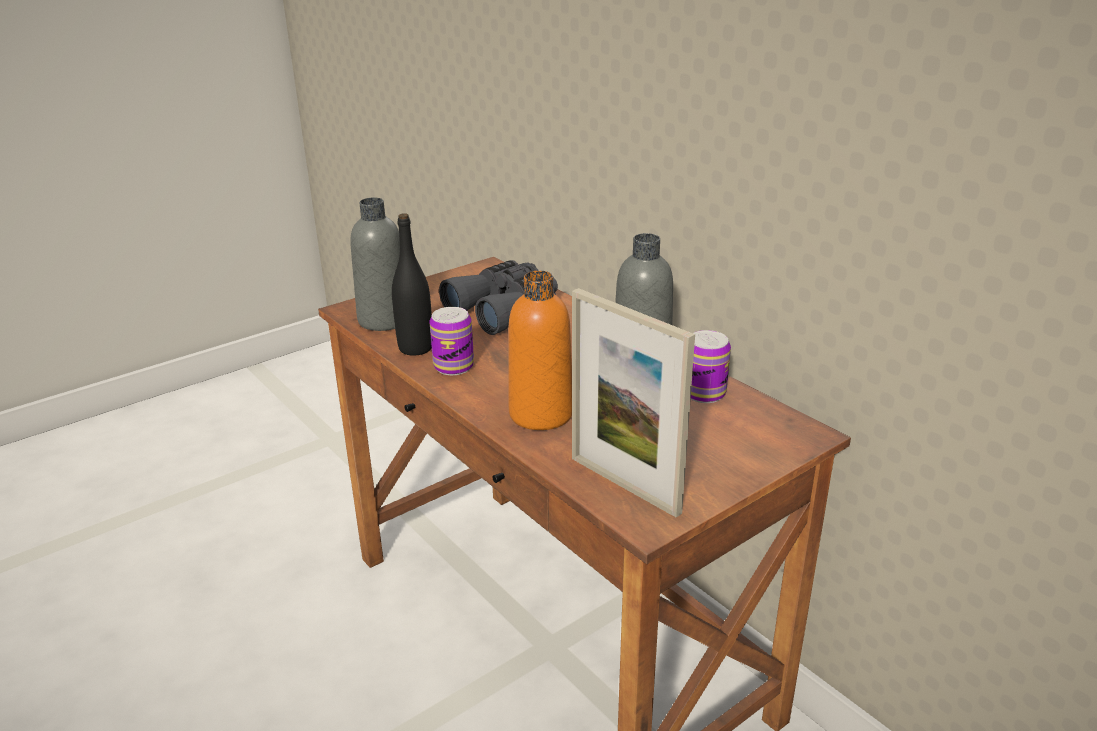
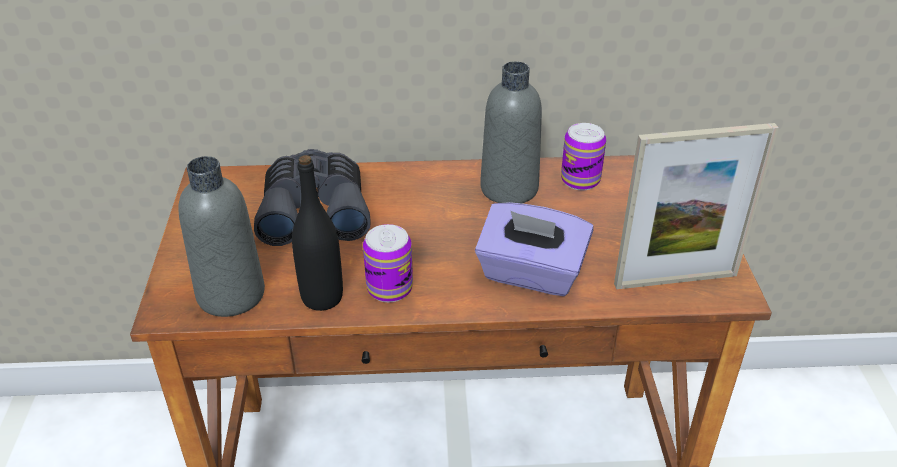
camera: 55 degrees left, 10 degrees up
orange bottle [508,271,572,430] -> purple tissue box [475,202,593,296]

